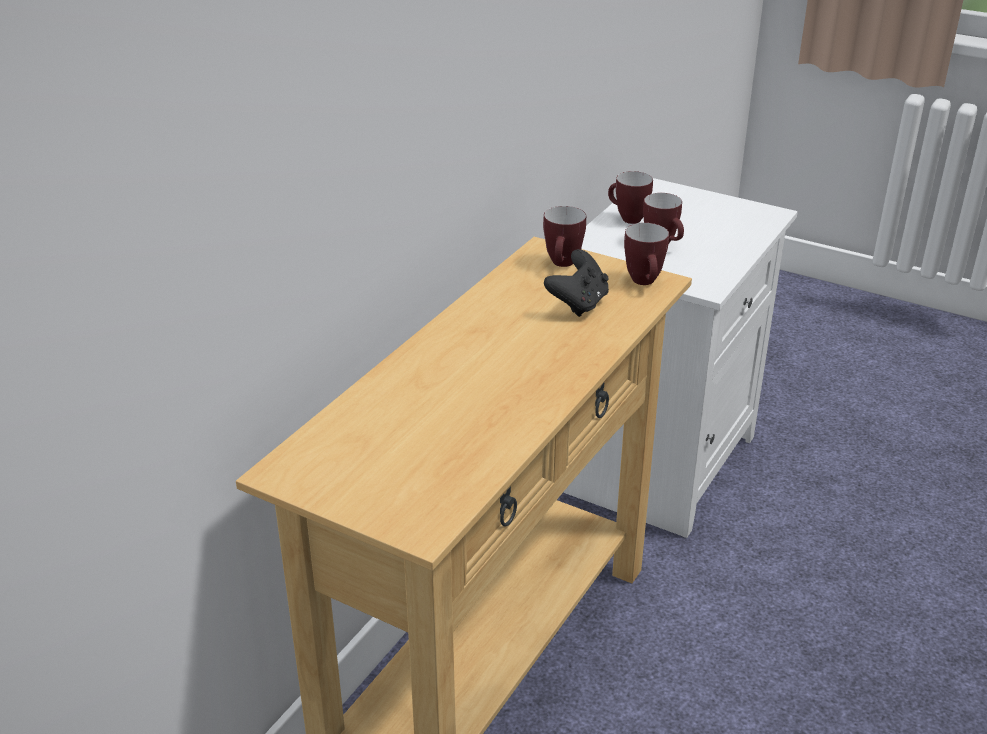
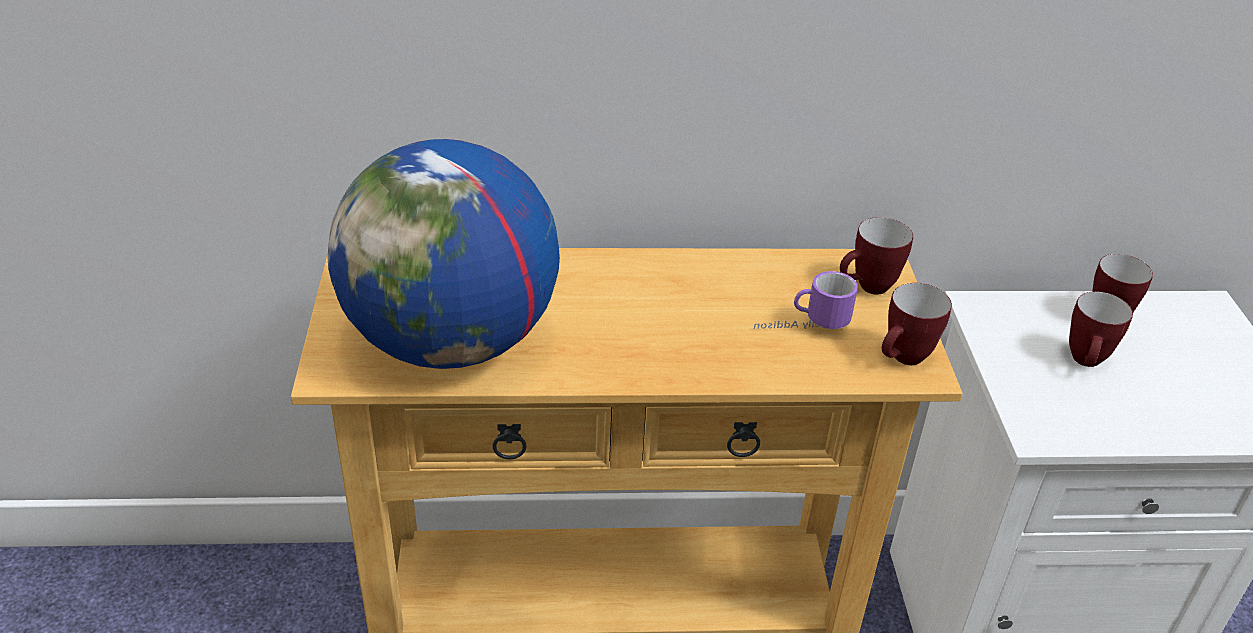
camera: 55 degrees right, 5 degrees up
black game controller [544,249,609,317] -> mug [754,271,858,329]
none -> globe [327,139,560,369]

